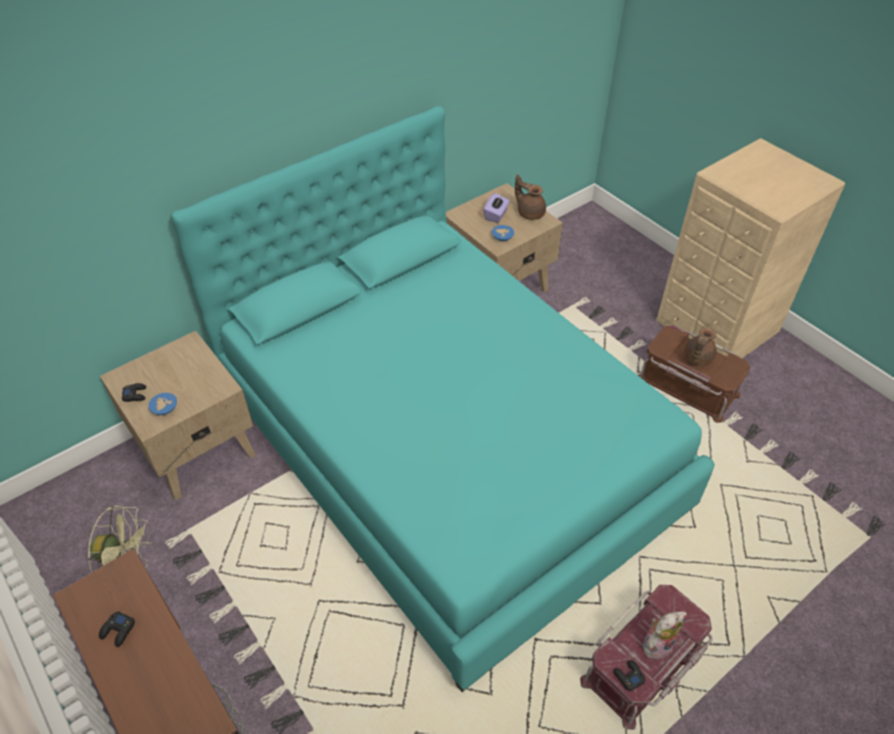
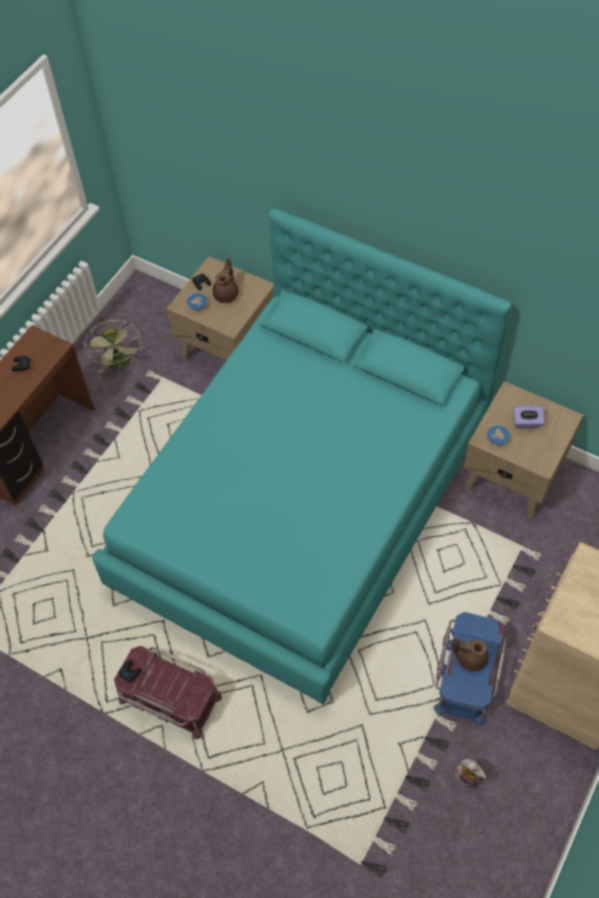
camera: 70 degrees right, 10 degrees up
brown teapot [515,174,546,220] -> brown teapot moved to [213,257,239,303]
brown storage box [638,325,750,423] -> blue storage box [433,612,506,726]
plush toy [643,611,687,659] -> plush toy moved to [451,759,486,790]

